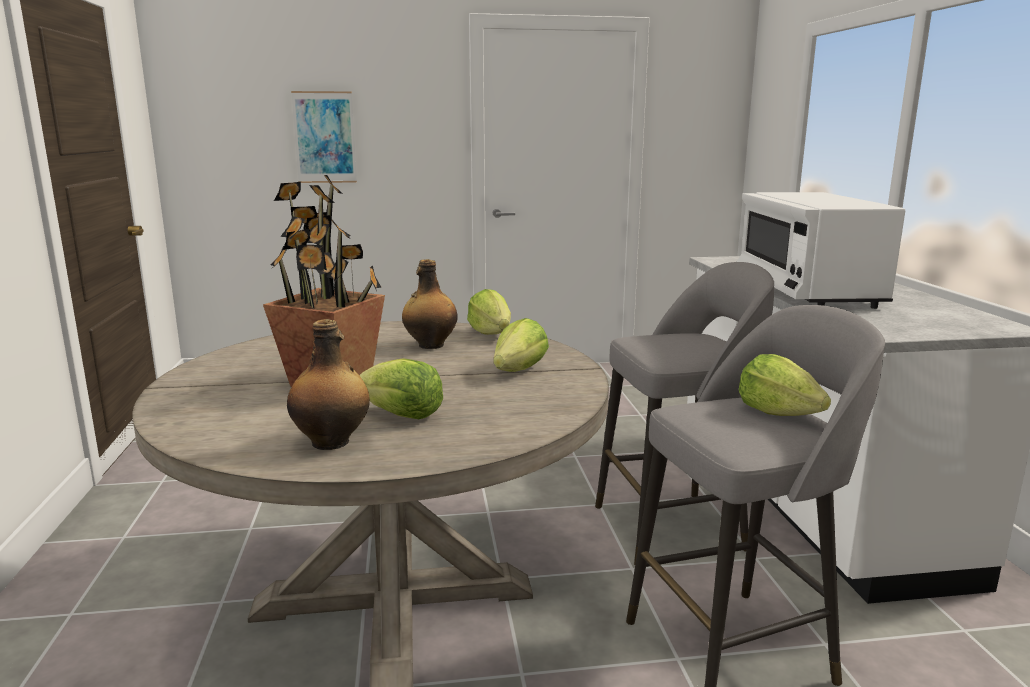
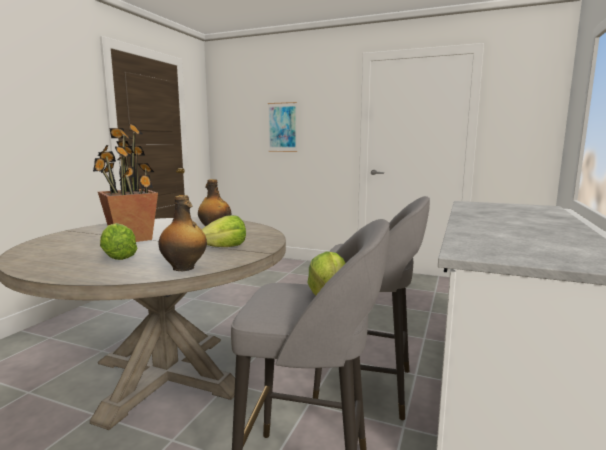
camera: 30 degrees right, 5 degrees down
bottle [287,319,370,450] -> bottle moved to [158,195,207,271]
lettuce [467,289,511,335] -> none
white microwave [736,192,905,309] -> none

